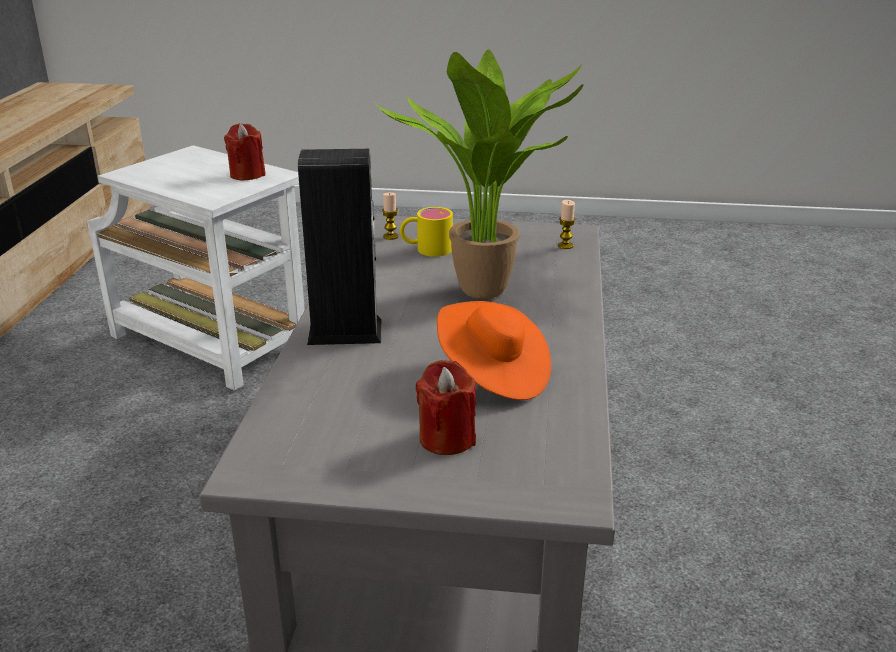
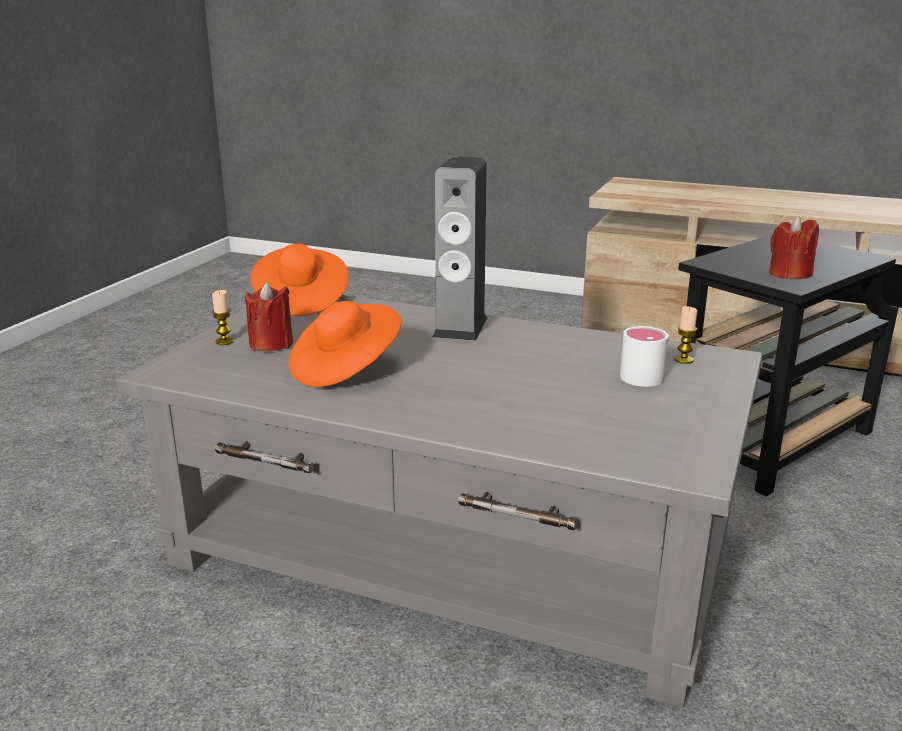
camera: 105 degrees right, 5 degrees down
white side table [87,145,305,391] -> black side table [678,235,898,496]
potted plant [375,49,583,299] -> none
yellow mug [400,207,453,257] -> white mug [620,326,669,387]
candle [558,200,575,249] -> candle moved to [212,290,234,345]
none -> orange hat [250,244,348,316]

